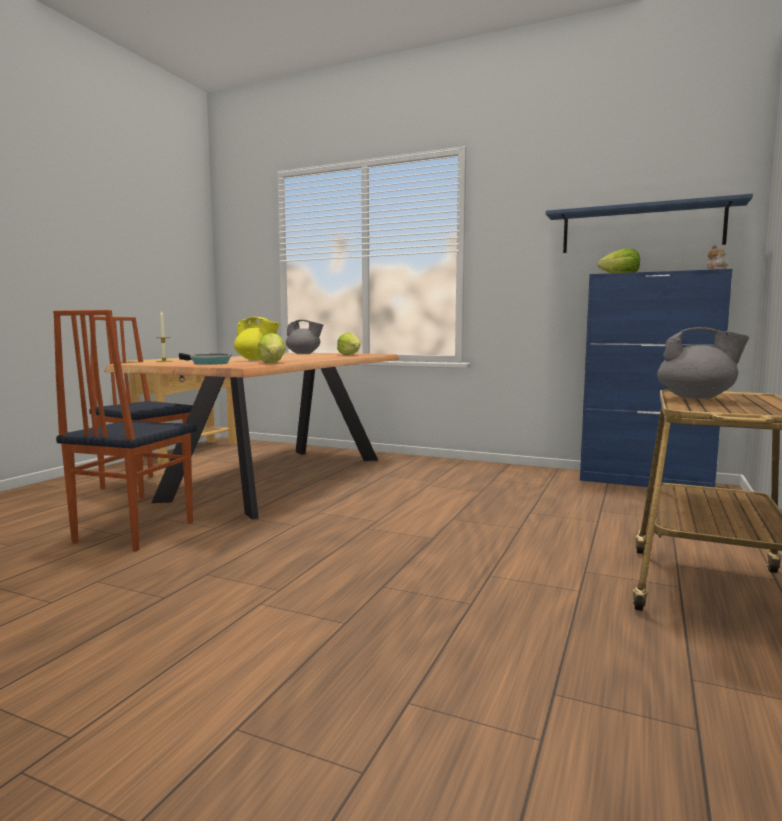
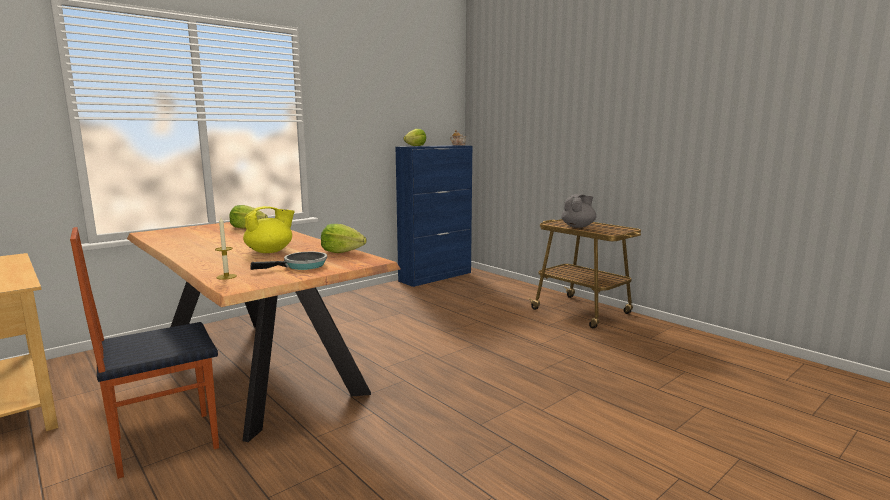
camera: 65 degrees left, 5 degrees up
chair [53,310,197,552] -> none
grey teapot [286,320,323,354] -> none
blue shelf [546,194,753,253] -> none

